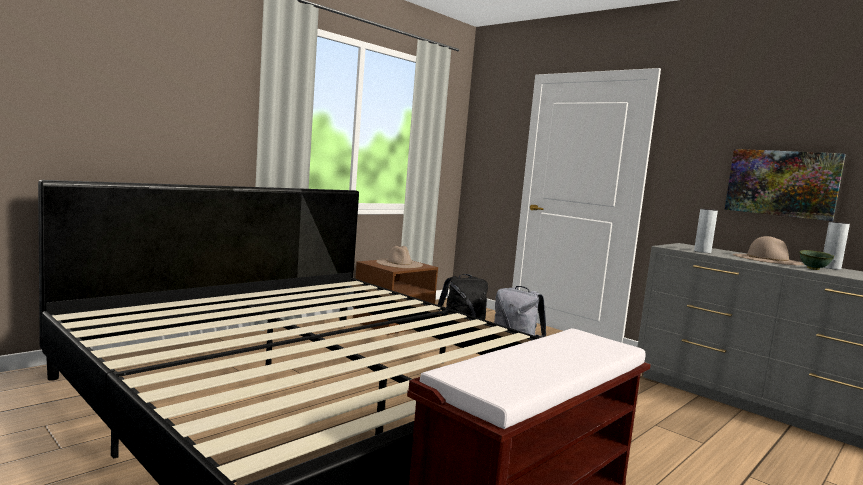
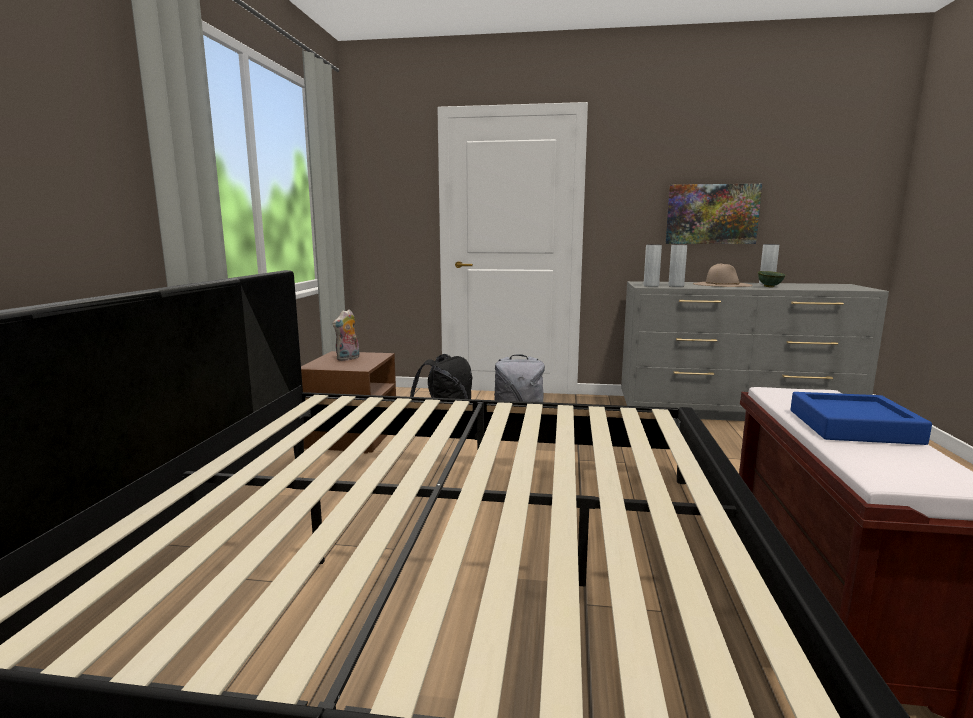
camera: 35 degrees left, 5 degrees up
beige hat [376,246,423,268] -> plush toy [332,309,360,361]
none -> grey vase [644,245,662,287]
none -> blue tray [791,392,932,445]

